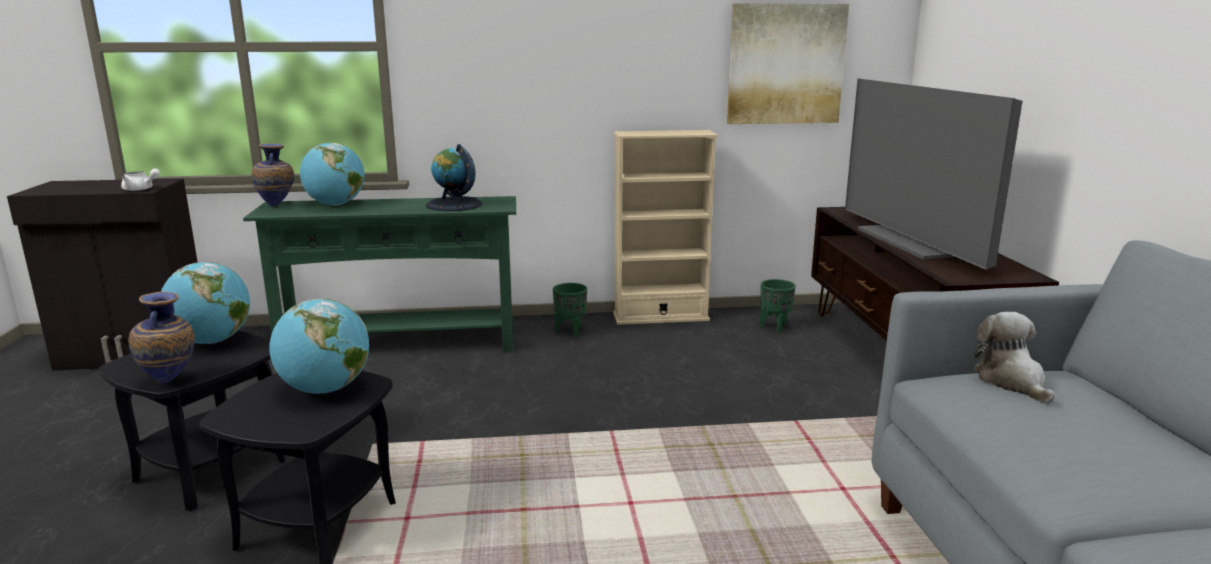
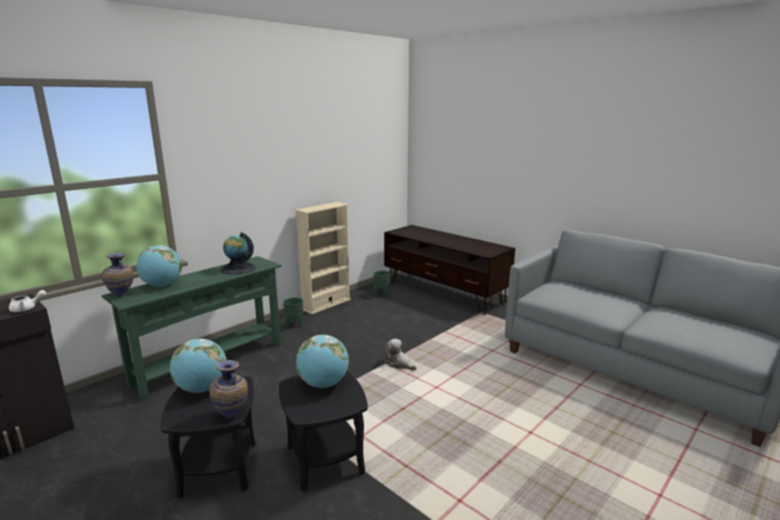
camera: 40 degrees left, 0 degrees up
picture [727,3,849,124] -> none
television [845,79,1022,270] -> none
plush toy [974,312,1055,404] -> plush toy moved to [384,339,417,370]

